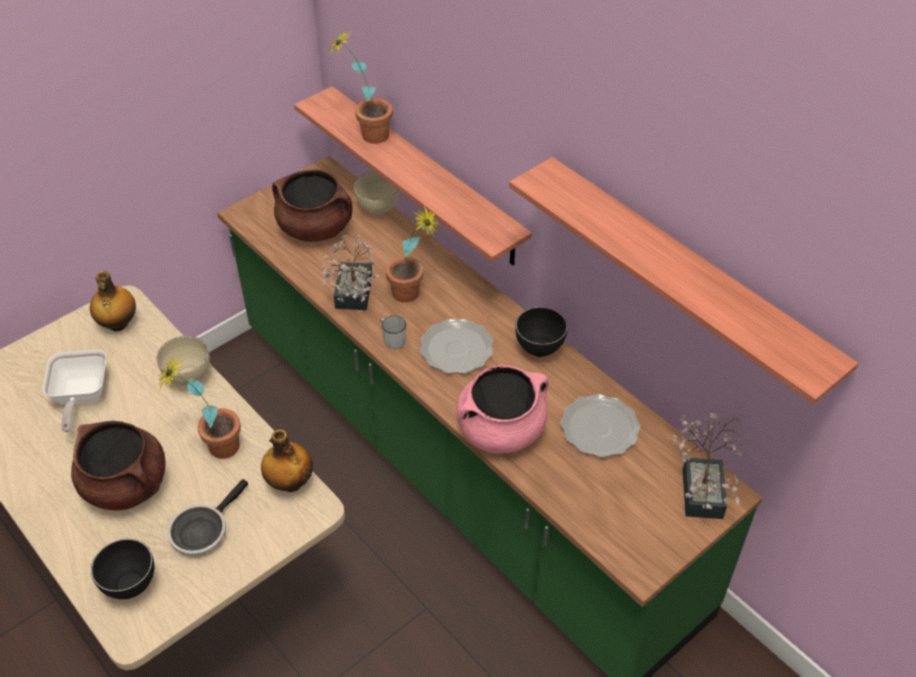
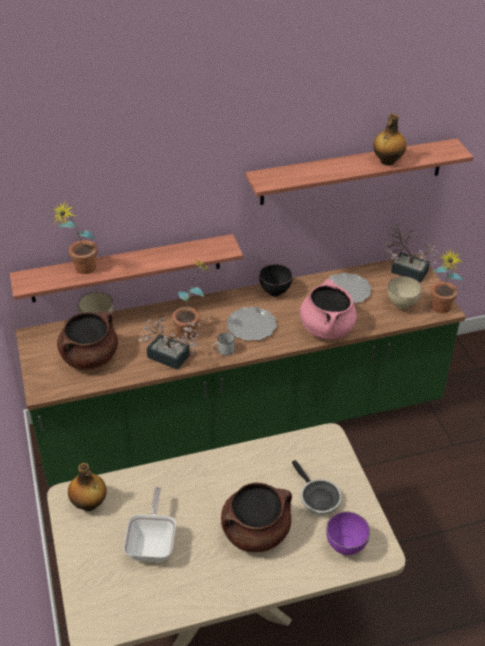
camera: 65 degrees left, 5 degrees down
frying pan [43,350,107,432] -> frying pan turned 105 degrees counterclockwise [123,487,176,562]
black bowl [91,539,154,599] -> purple bowl [326,511,370,555]
beige bowl [156,336,210,385] -> beige bowl moved to [387,276,422,309]
potted plant [159,356,241,459] -> potted plant moved to [431,249,465,313]
bottle [261,429,313,492] -> bottle moved to [373,113,407,165]

